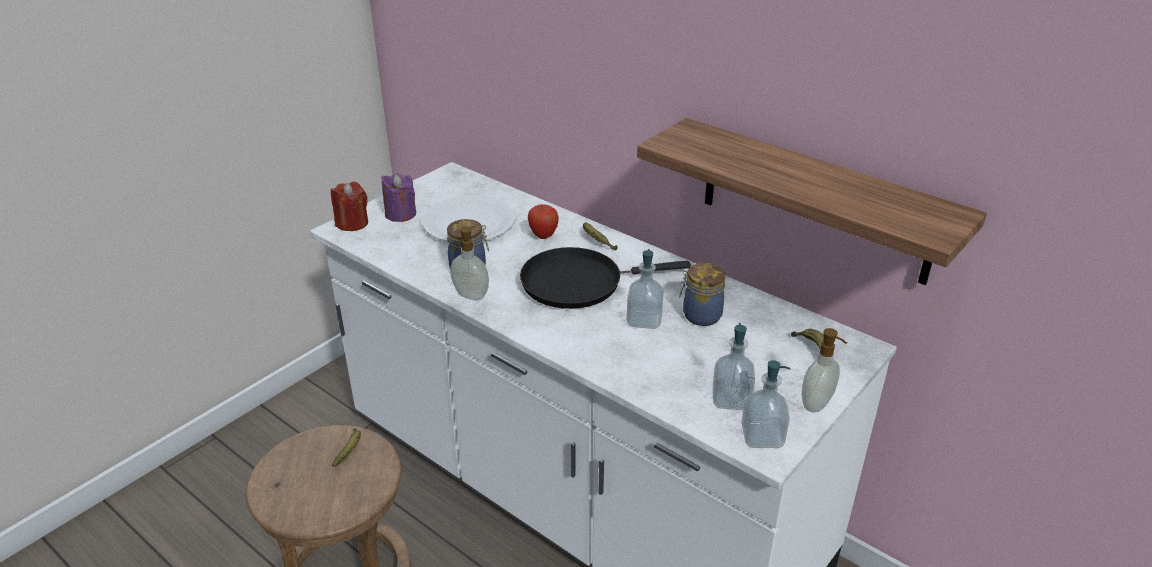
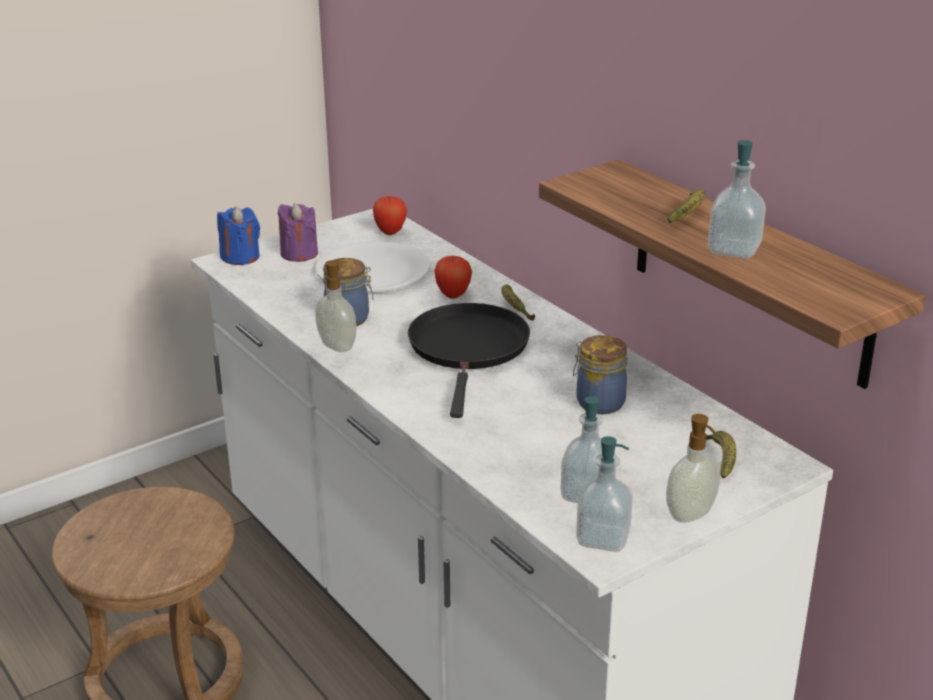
camera: 15 degrees right, 5 degrees down
red candle [331,181,368,231] -> blue candle [217,207,260,265]
banana [332,428,361,467] -> banana moved to [667,189,706,223]
black frying pan [520,247,691,309] -> black frying pan turned 90 degrees clockwise [408,303,530,418]
soap dispenser [627,249,664,329] -> soap dispenser moved to [708,140,766,259]
none -> apple [373,196,407,235]

